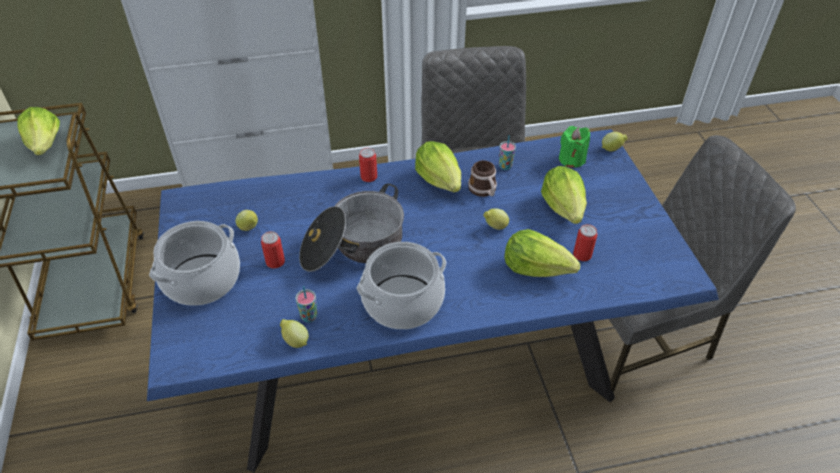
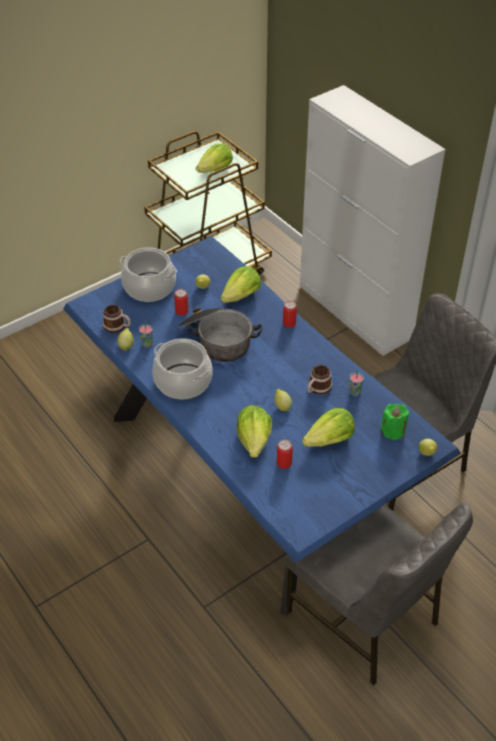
camera: 65 degrees right, 0 degrees up
lettuce [415,141,461,193] -> lettuce moved to [221,266,261,303]
none -> mug [103,305,131,333]

